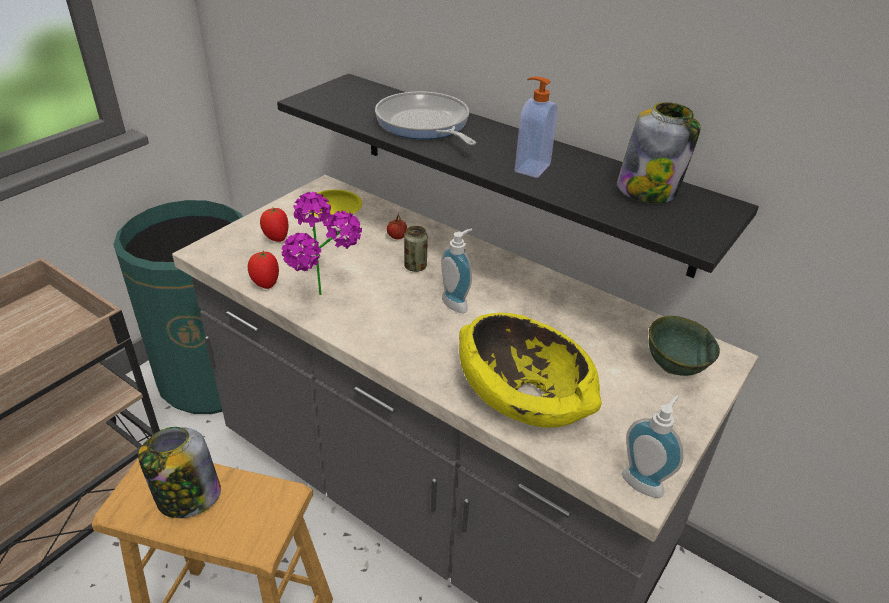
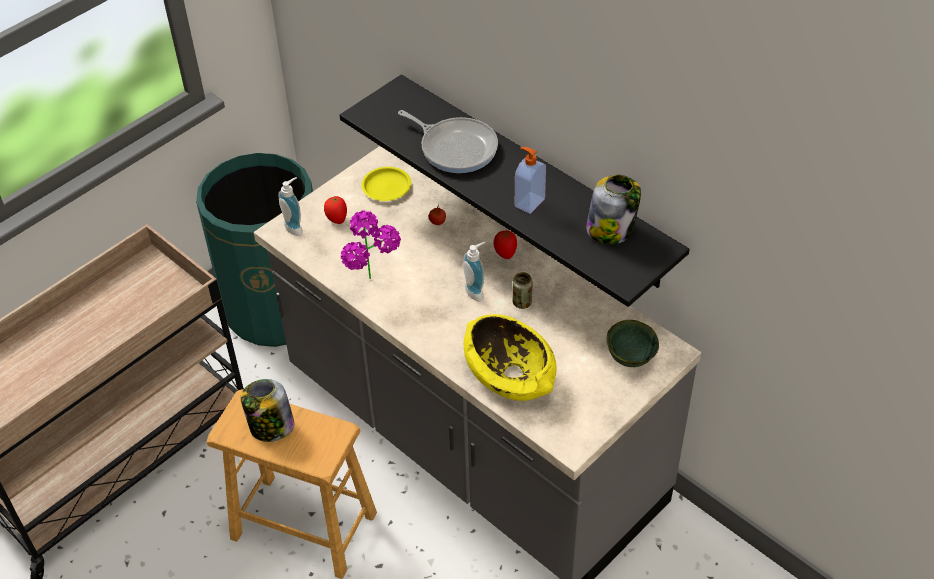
camera: 10 degrees right, 10 degrees up
tomato [248,251,279,289] -> tomato moved to [494,229,517,259]
frying pan [375,91,476,145] -> frying pan turned 150 degrees clockwise [398,110,498,173]
can [404,226,428,272] -> can moved to [512,272,533,309]
soap dispenser [622,395,684,498] -> soap dispenser moved to [279,177,303,236]

